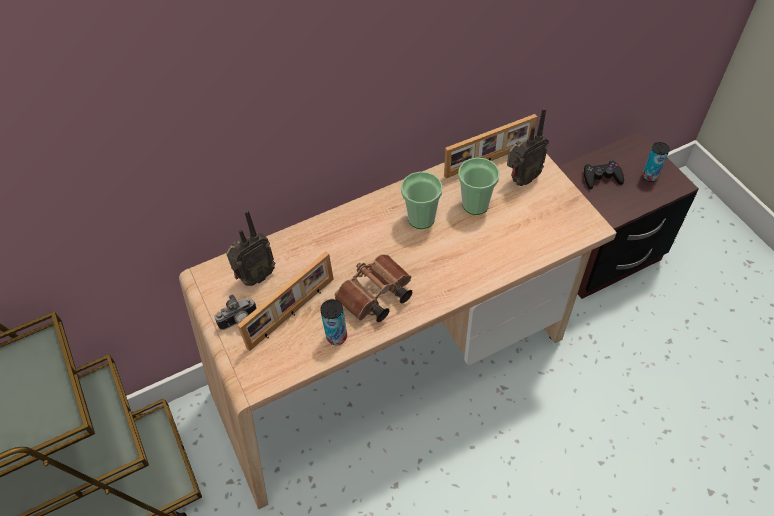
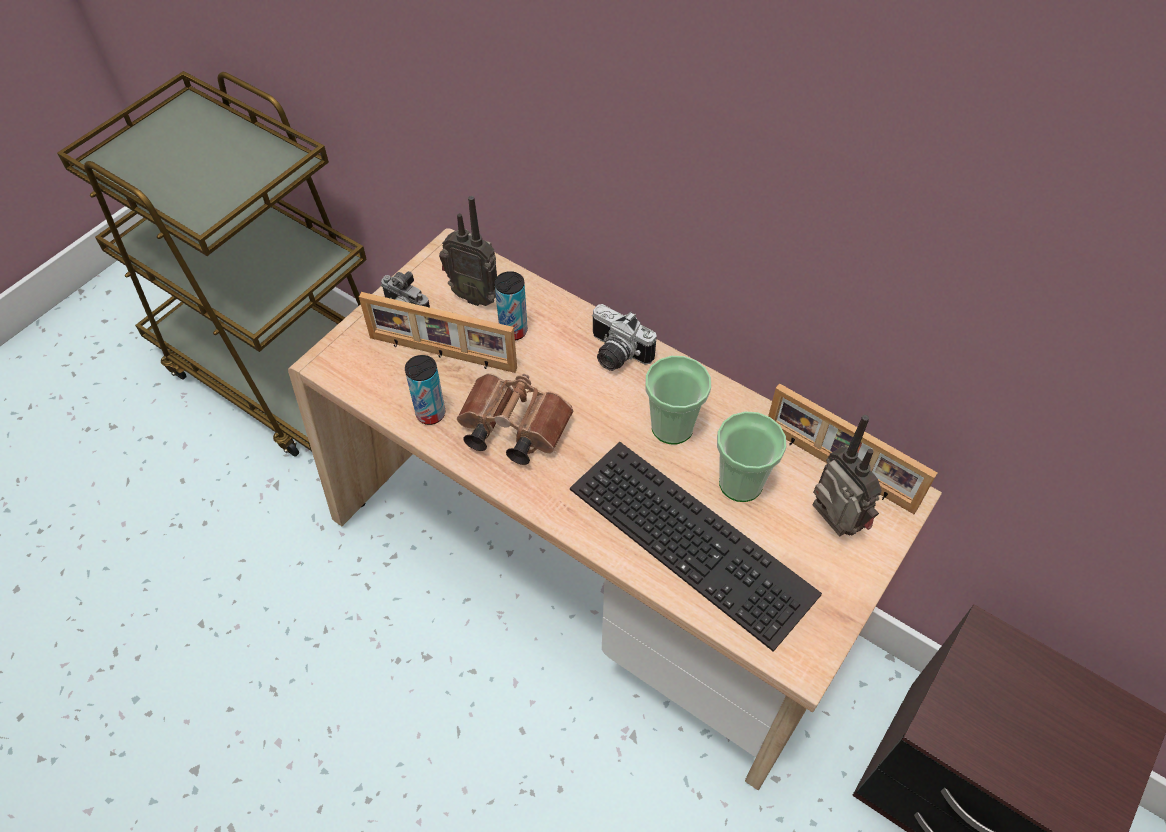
camera: 60 degrees right, 0 degrees up
radio [507,107,549,186] -> radio turned 150 degrees counterclockwise [813,415,882,536]
black game controller [584,160,624,189] -> none
can [642,142,670,182] -> can moved to [495,271,528,341]
none -> keyboard [570,442,822,652]
none -> camera [592,304,657,371]

